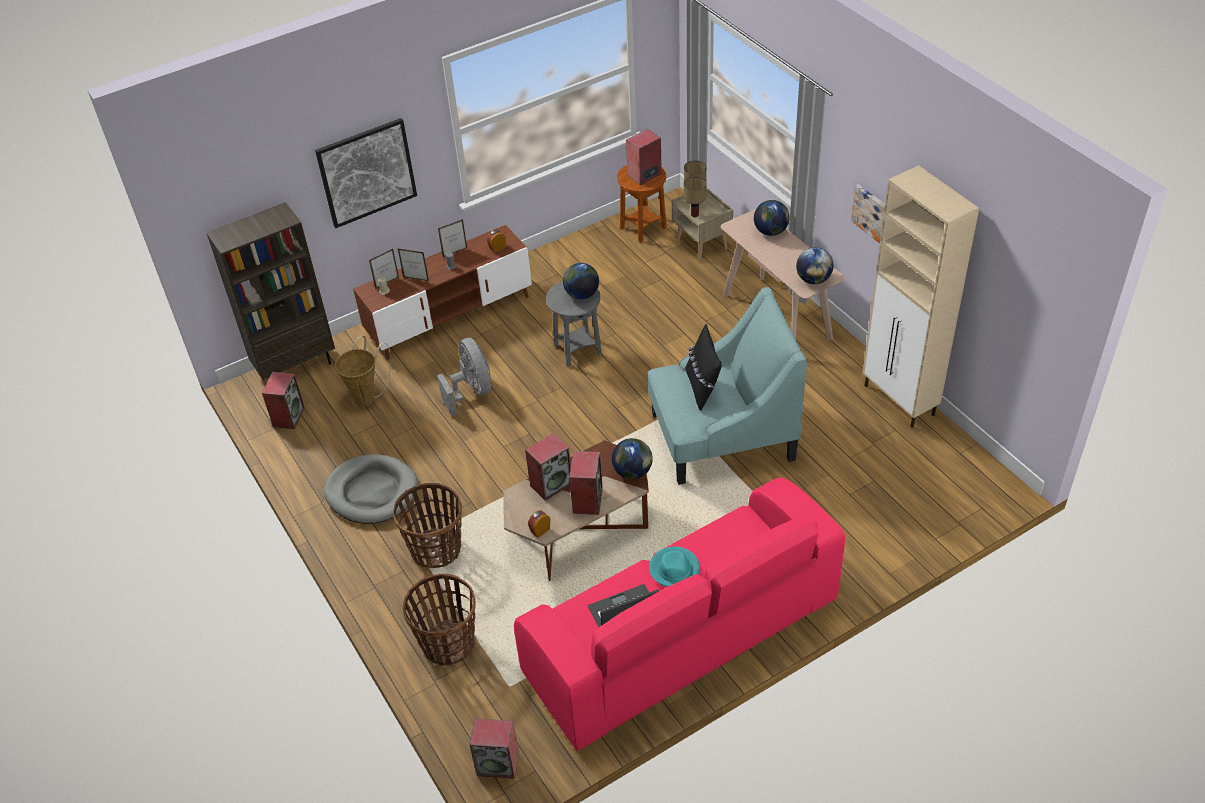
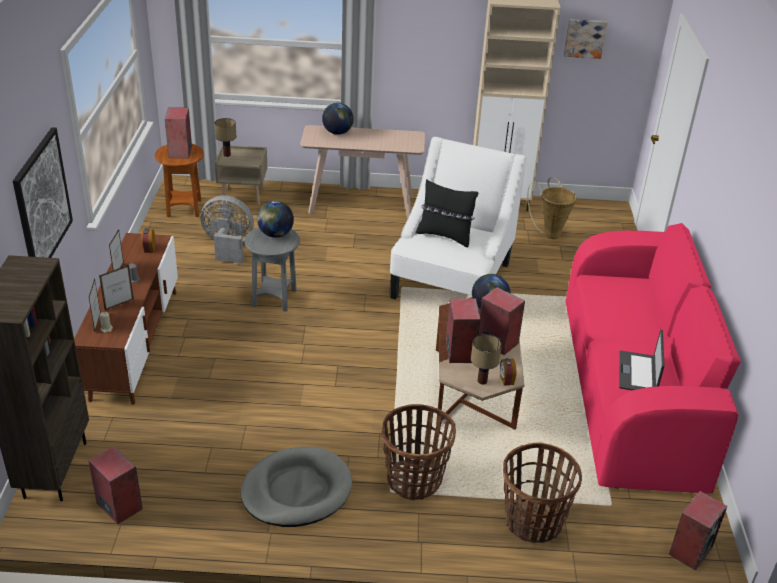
camera: 60 degrees left, 10 degrees down
basket [335,336,391,407] -> basket moved to [527,177,577,239]
grey fan [437,338,491,416] -> grey fan moved to [201,195,254,264]
turquoise armchair [648,287,807,485] -> white armchair [390,137,526,300]
turquoise hat [649,547,700,587] -> none
table lamp [684,177,706,217] -> table lamp moved to [471,334,502,385]
globe [796,247,833,284] -> none
picture [851,184,885,243] -> picture moved to [564,19,607,59]

